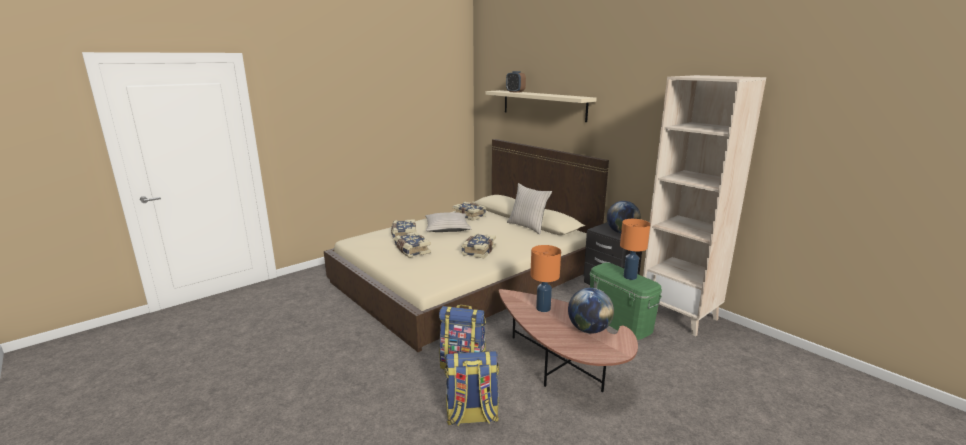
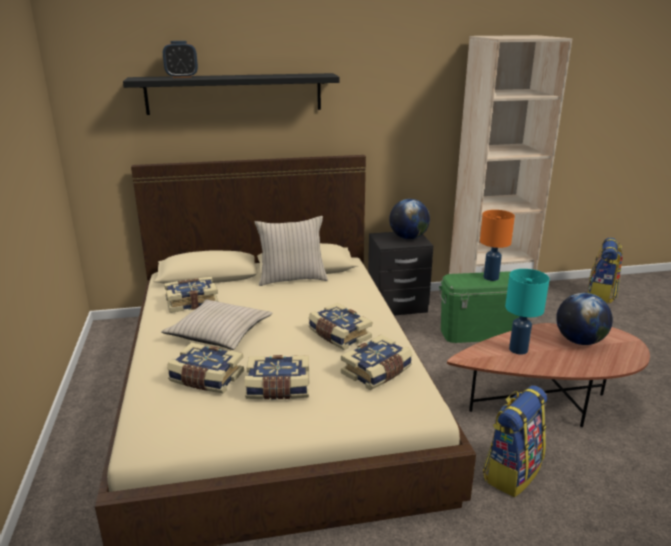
camera: 60 degrees left, 5 degrees up
backpack [445,351,499,426] -> backpack moved to [588,238,623,303]
beige shelf [485,90,596,122] -> black shelf [123,73,340,115]
orange table lamp [530,245,561,312] -> turquoise table lamp [505,269,550,355]
none -> book [341,335,413,390]

